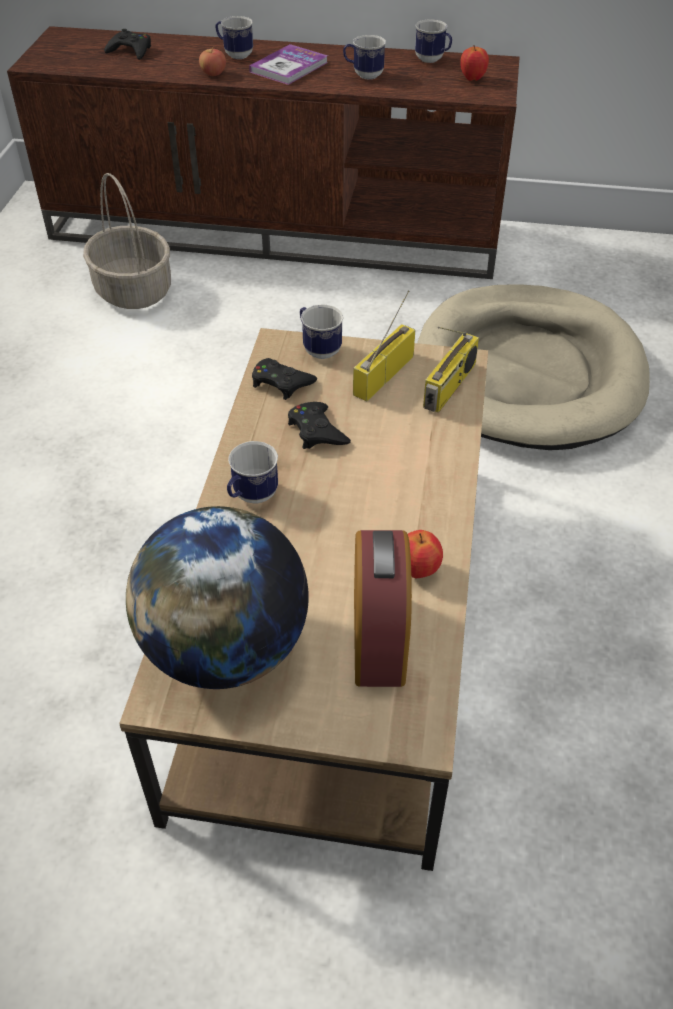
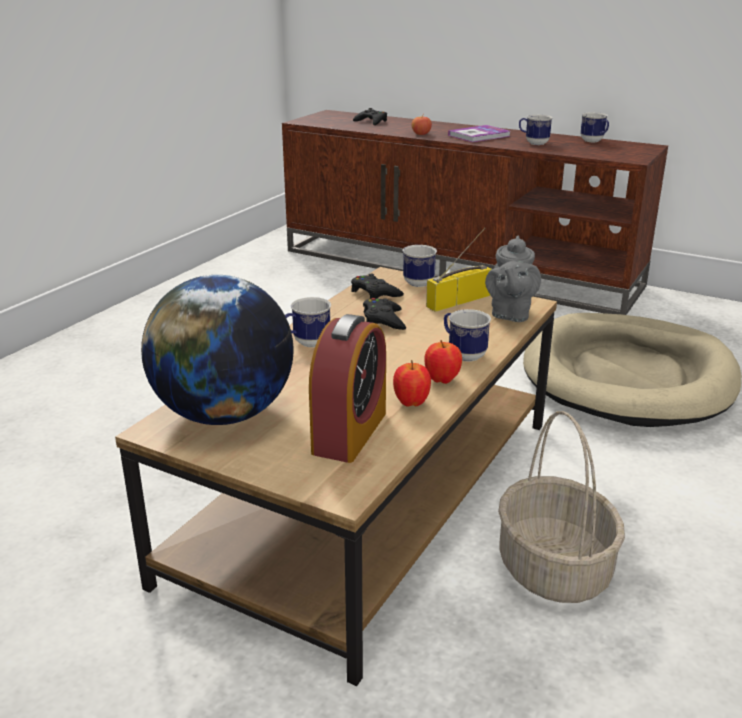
camera: 20 degrees right, 20 degrees down
basket [83,173,171,309] -> basket moved to [498,411,625,603]
mug [216,16,253,59] -> mug moved to [444,309,491,362]
radio [423,327,479,413] -> grey teapot [485,236,541,322]
apple [460,45,489,81] -> apple moved to [424,340,462,384]

